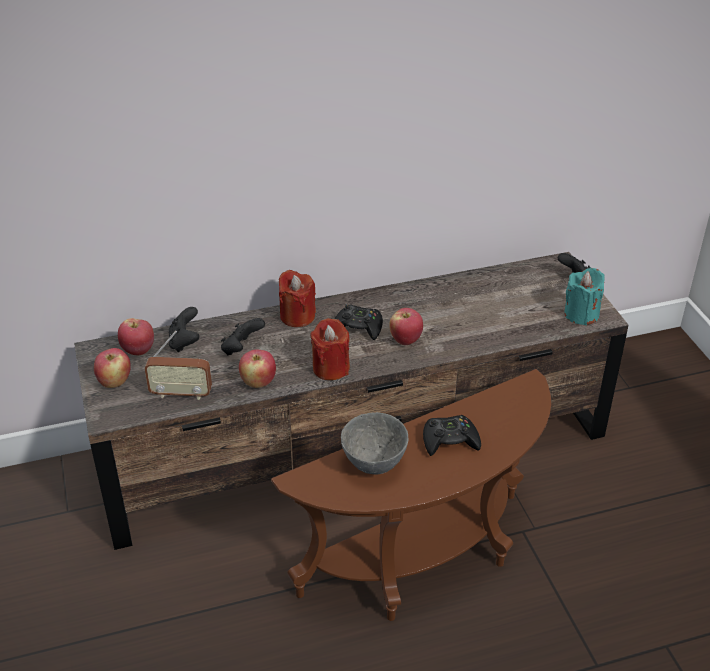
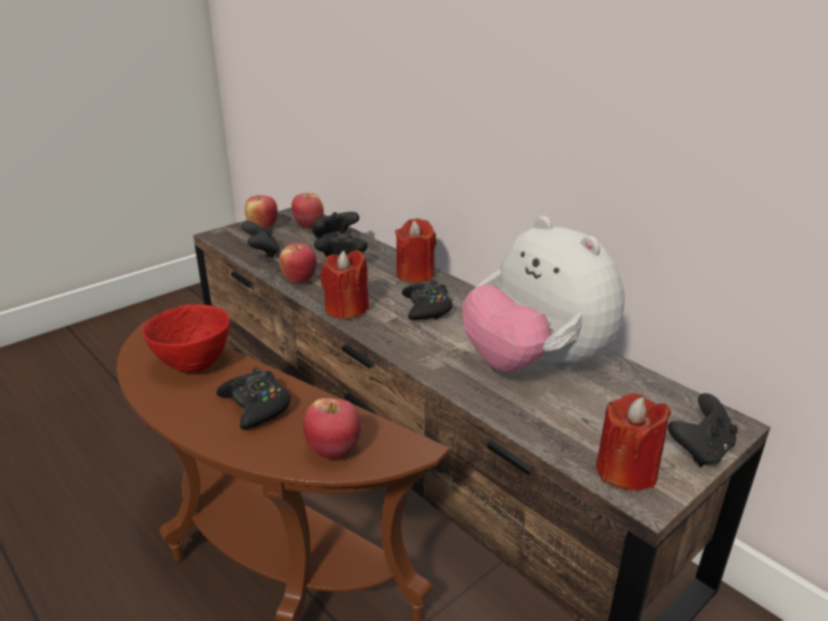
camera: 65 degrees right, 10 degrees down
radio [145,331,212,400] -> black game controller [241,221,280,258]
grey bowl [341,412,408,475] -> red bowl [143,304,230,373]
apple [390,308,423,345] -> apple moved to [303,398,361,459]
turquoise candle [564,268,605,326] -> red candle [596,393,671,491]
none -> plush toy [462,216,625,372]

